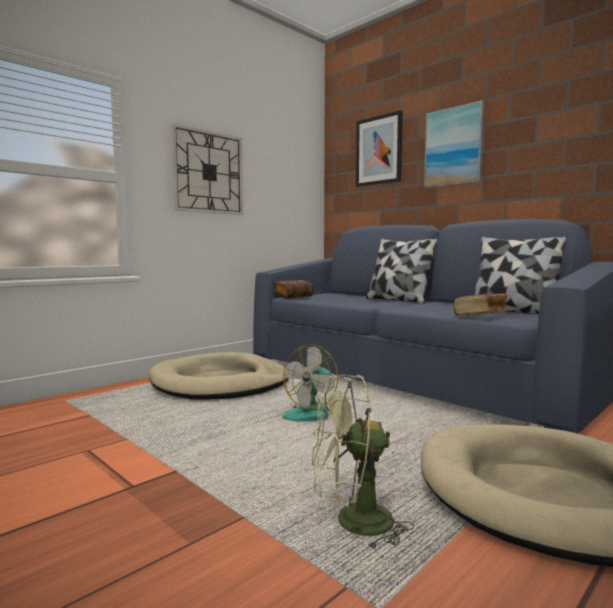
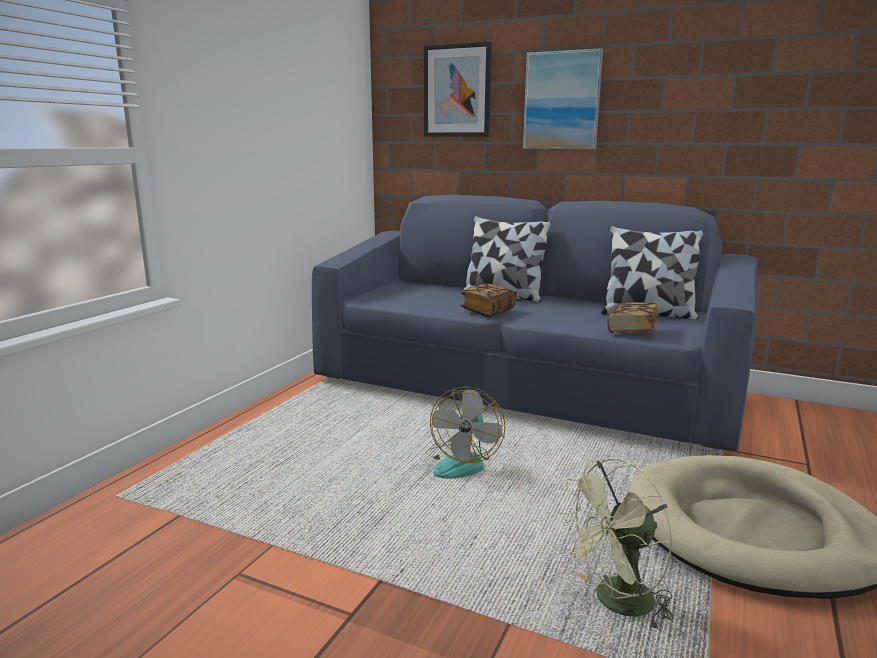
camera: 20 degrees left, 10 degrees up
beige dog bed [149,352,289,400] -> none
wall clock [171,123,243,215] -> none
book [274,280,314,299] -> book moved to [460,283,516,317]

